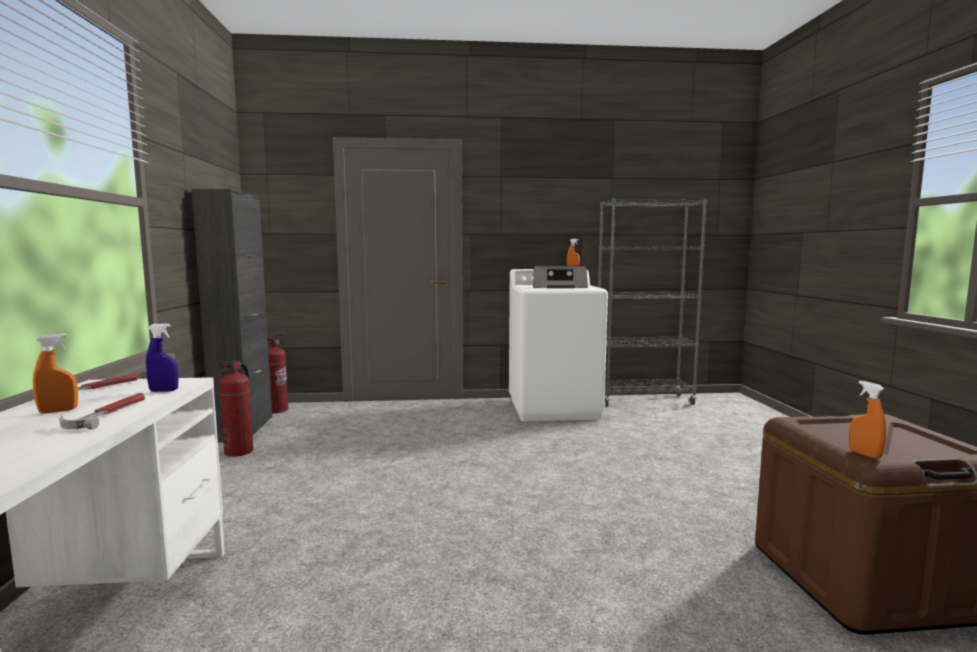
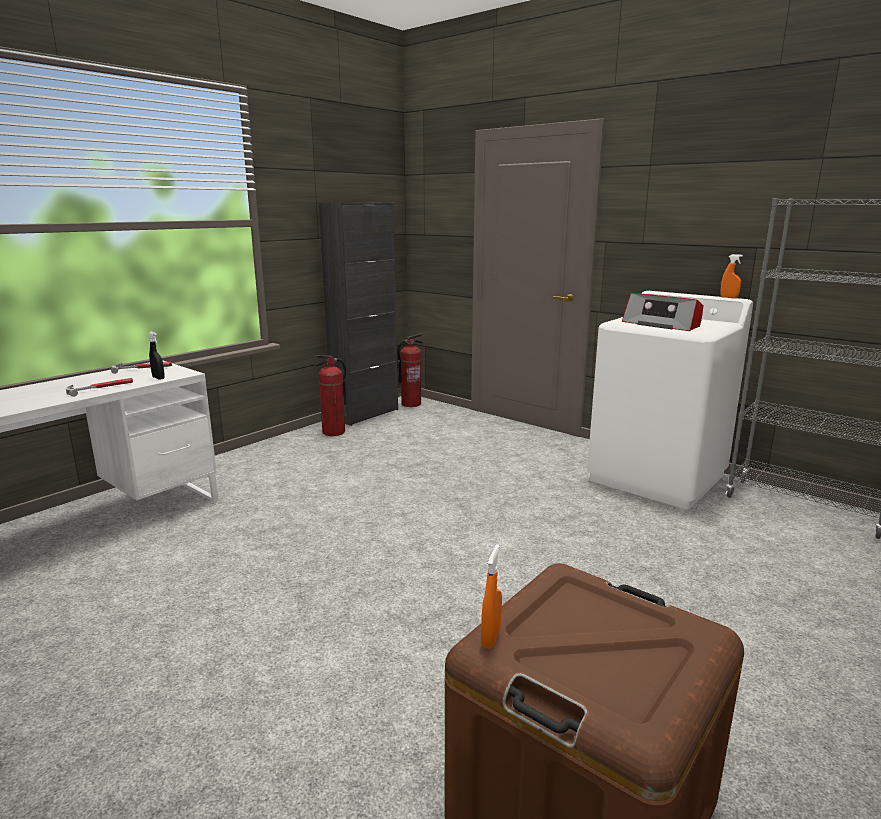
camera: 45 degrees right, 10 degrees up
orange spray bottle [33,334,78,414] -> none
blue spray bottle [146,323,178,392] -> black spray bottle [148,332,165,380]

